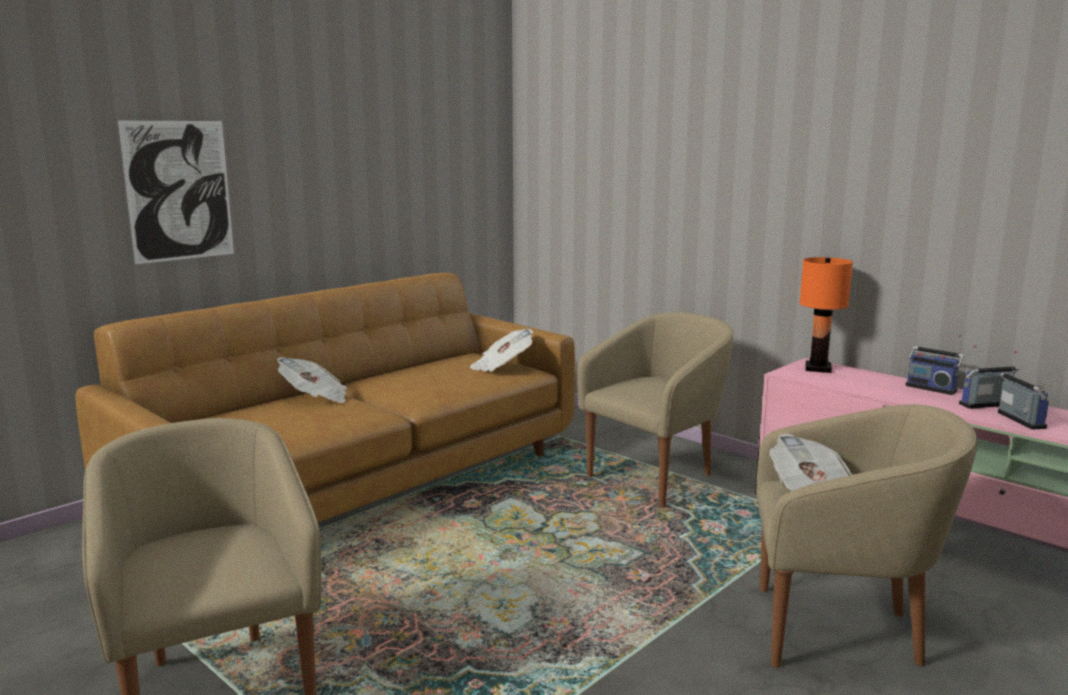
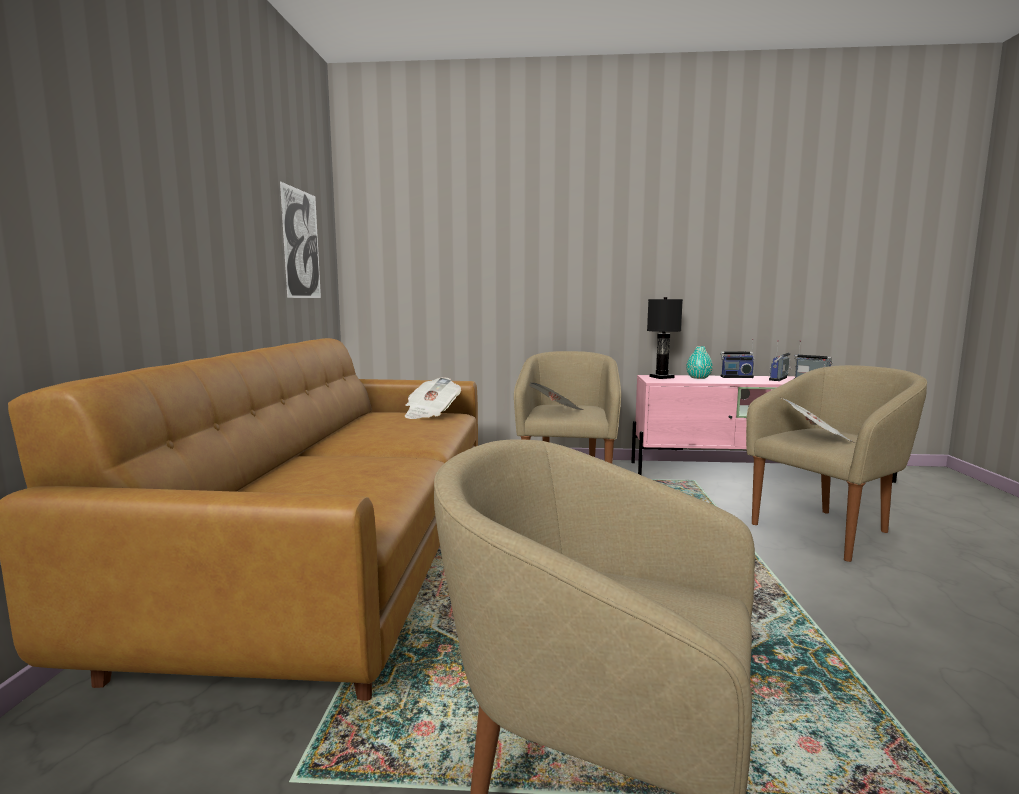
camera: 40 degrees left, 5 degrees down
picture [118,121,234,264] -> picture moved to [280,181,321,298]
newspaper [277,357,347,403] -> newspaper moved to [529,382,583,410]
orange table lamp [799,257,853,373] -> black table lamp [647,297,683,379]
none -> turquoise vase [686,346,713,379]

